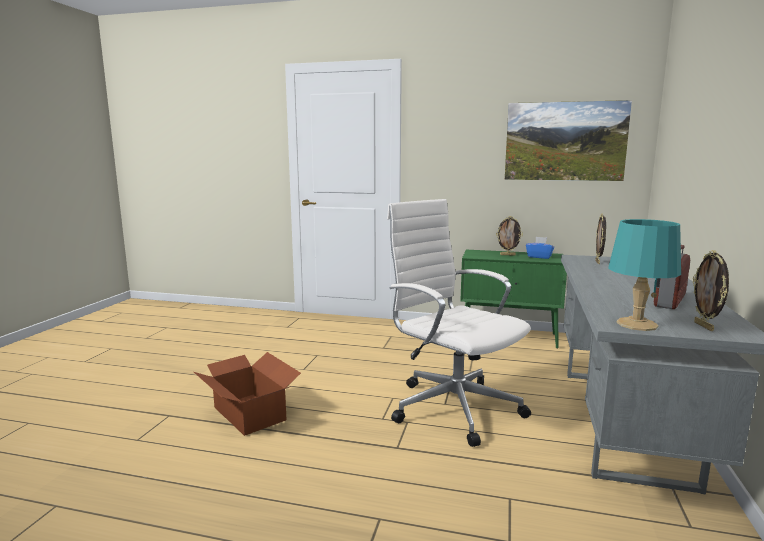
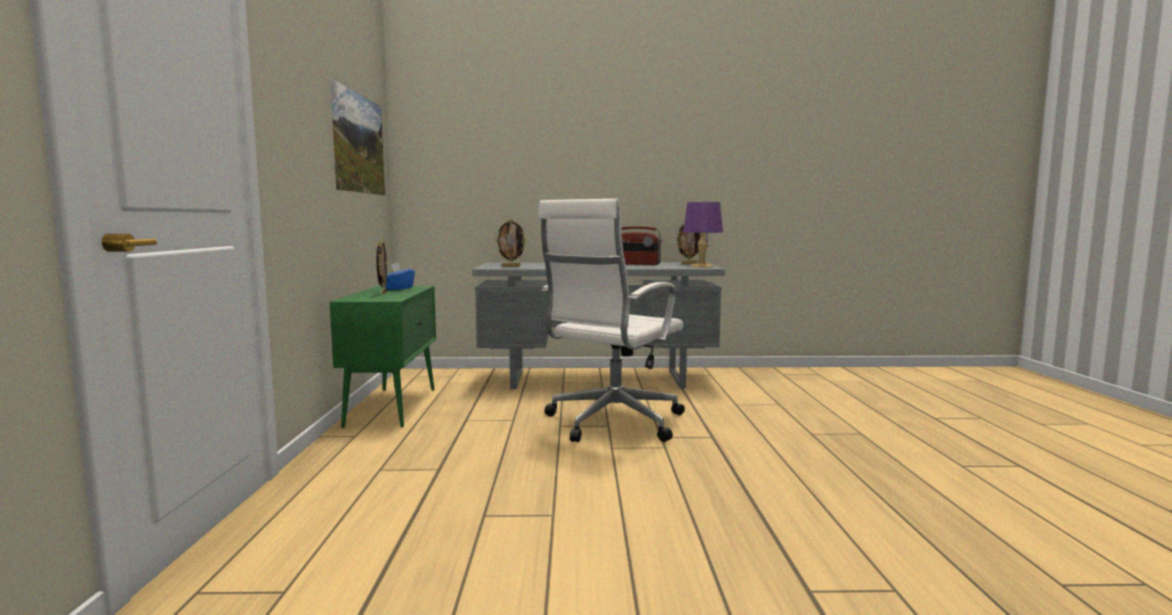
camera: 105 degrees left, 5 degrees down
cardboard box [194,352,301,436] -> none
turquoise table lamp [609,219,681,331] -> purple table lamp [683,202,723,268]

